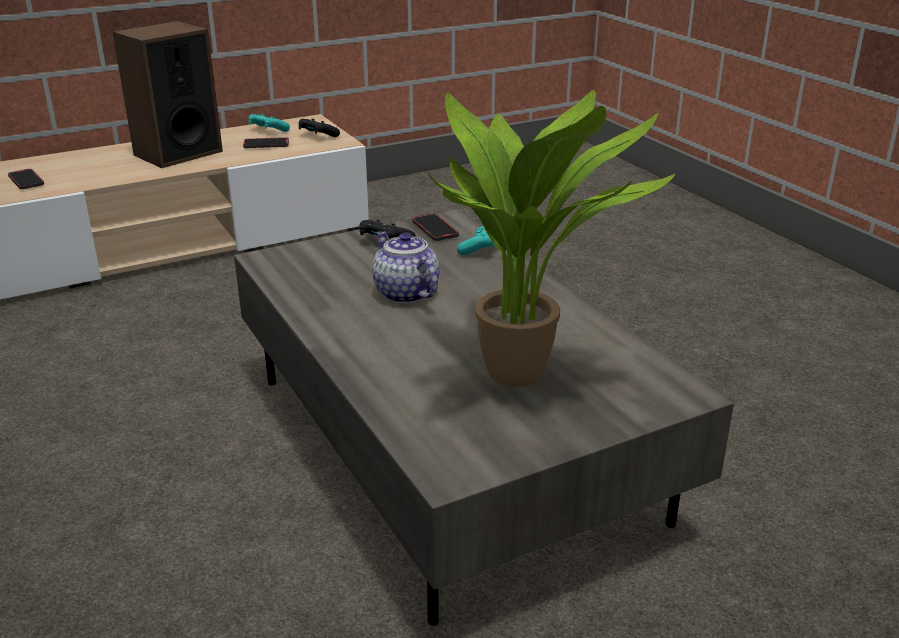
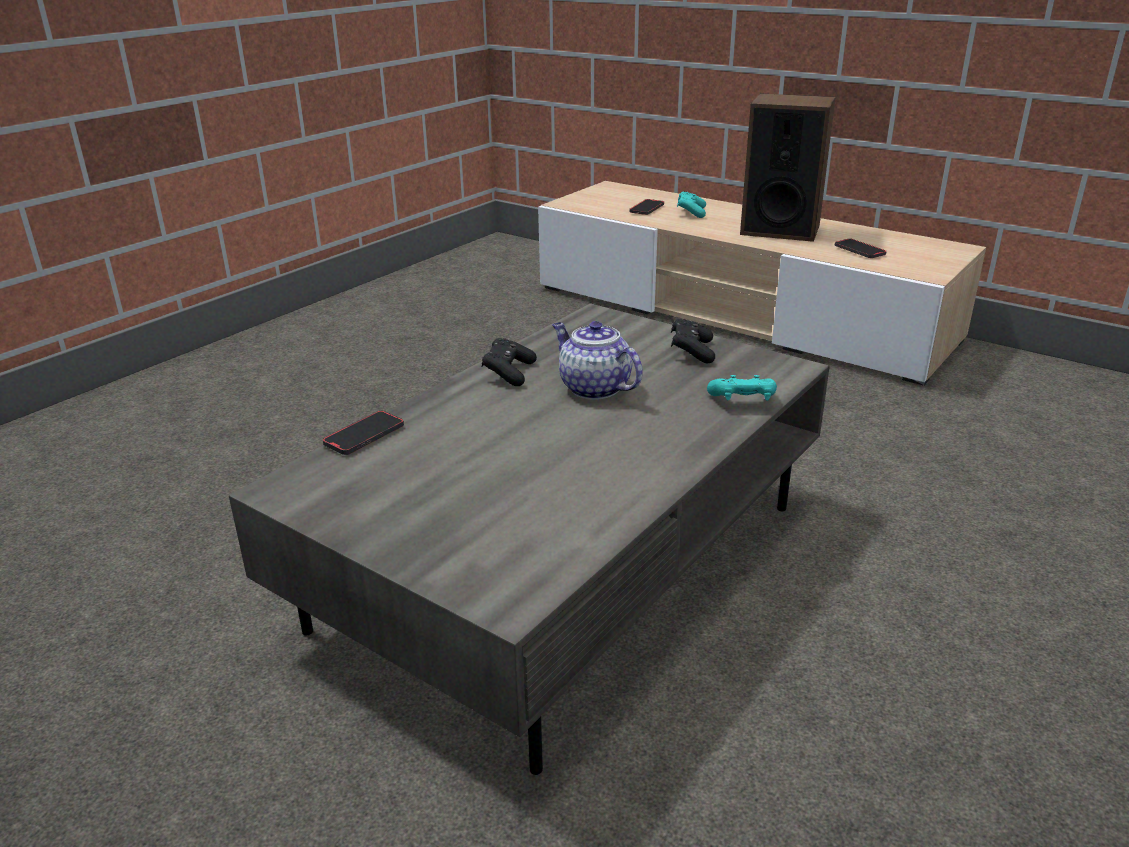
camera: 65 degrees right, 0 degrees up
turquoise game controller [249,114,290,132] -> turquoise game controller moved to [677,192,706,218]
black game controller [299,119,340,137] -> black game controller moved to [482,338,537,386]
teapot [372,231,440,304] -> teapot turned 75 degrees counterclockwise [552,321,643,400]
phone [412,214,459,241] -> phone moved to [323,411,404,455]
potted plant [428,90,675,387] -> none

